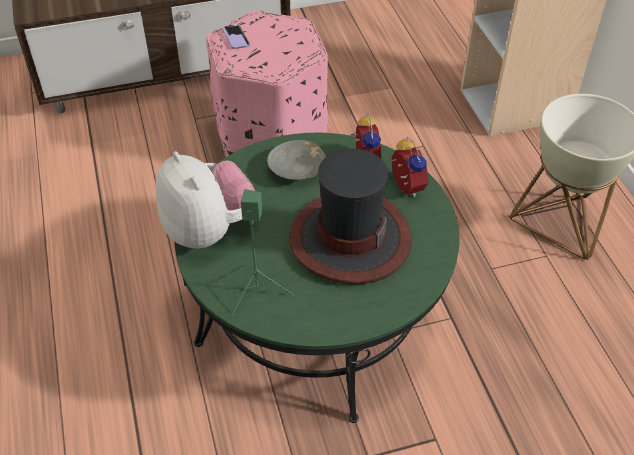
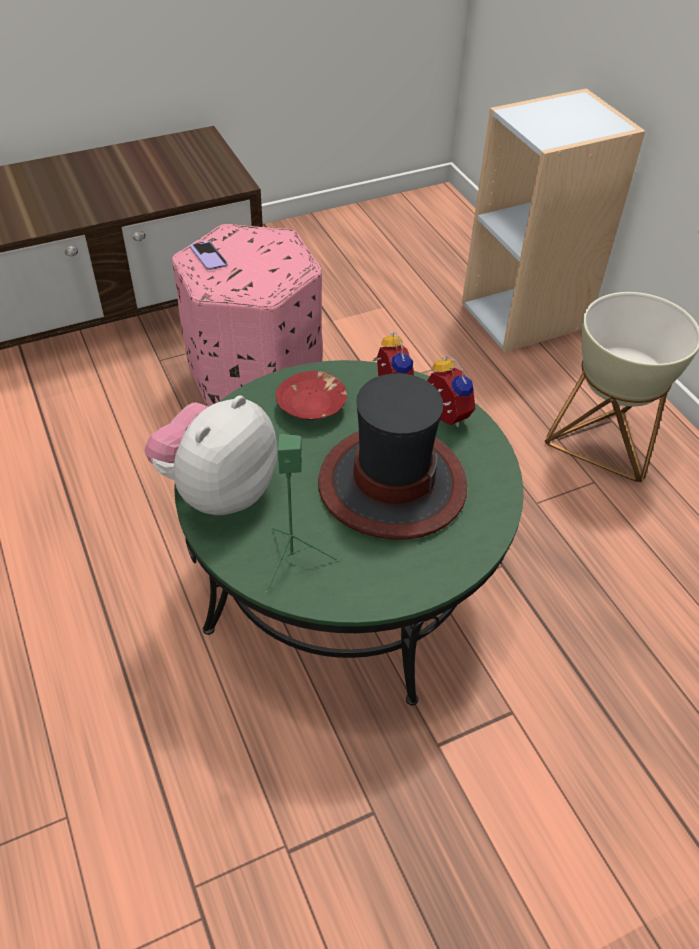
camera: 10 degrees left, 0 degrees up
plush toy [155,151,255,249] -> plush toy turned 105 degrees counterclockwise [144,395,277,515]
grey bowl [267,140,326,180] -> red bowl [276,371,347,420]

